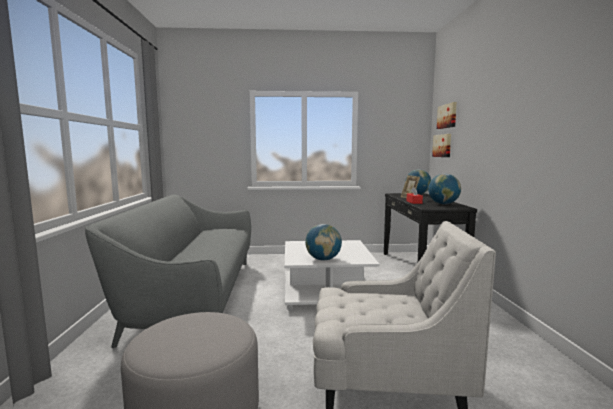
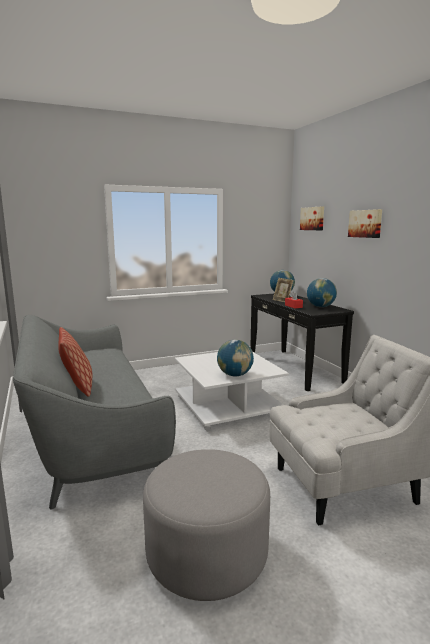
camera: 20 degrees left, 5 degrees up
picture [432,134,451,157] -> picture moved to [348,209,382,238]
none -> pillow [58,327,92,397]

